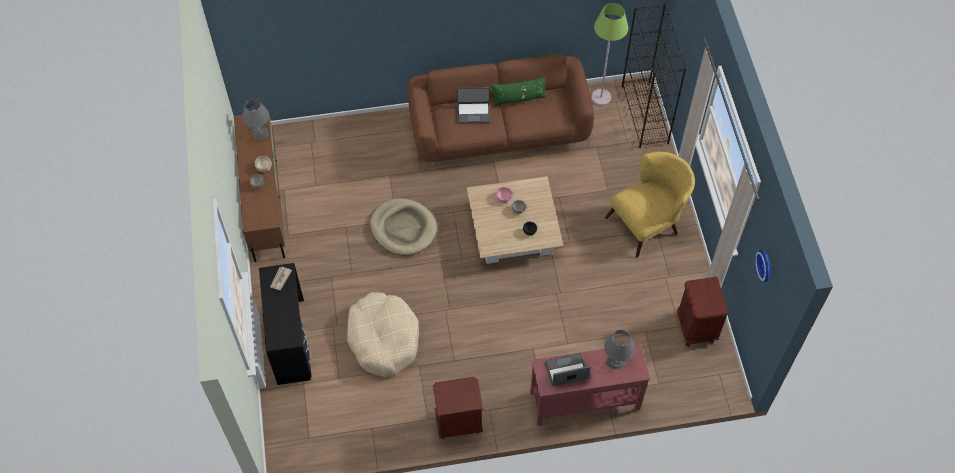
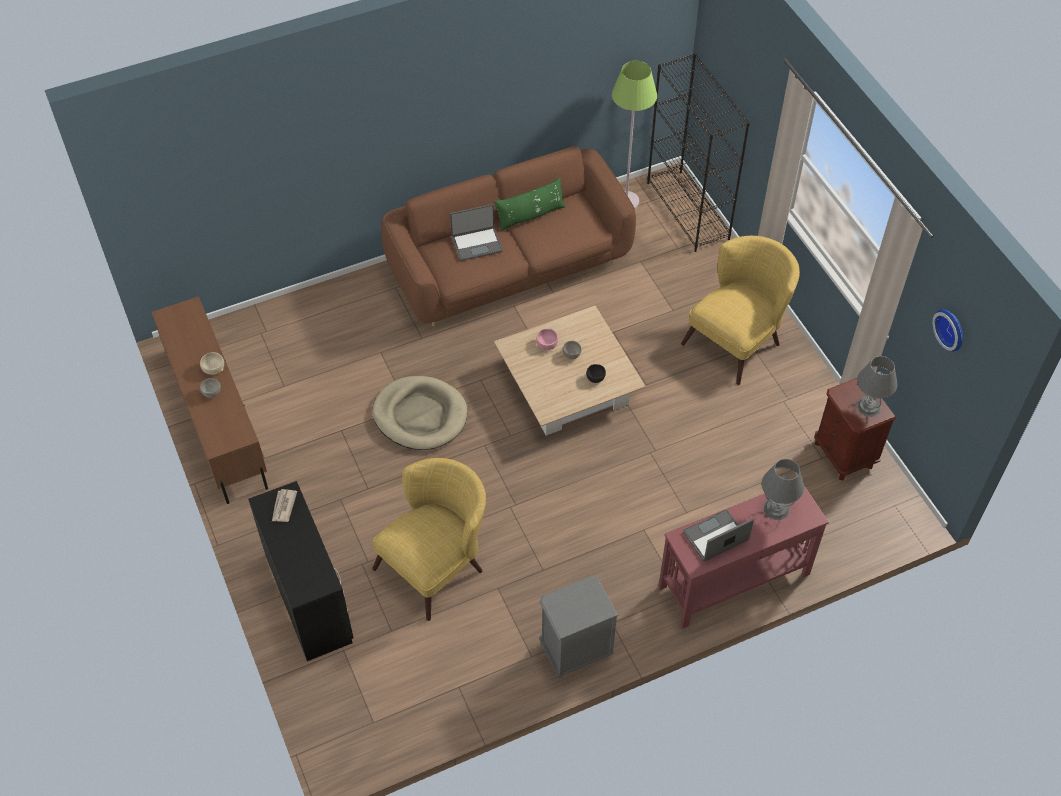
camera: 15 degrees left, 5 degrees down
grey table lamp [242,99,269,140] -> grey table lamp moved to [857,356,897,417]
beige dog bed [347,292,419,377] -> yellow armchair [372,458,486,621]
brown nightstand [433,377,483,440] -> grey nightstand [539,576,619,679]

